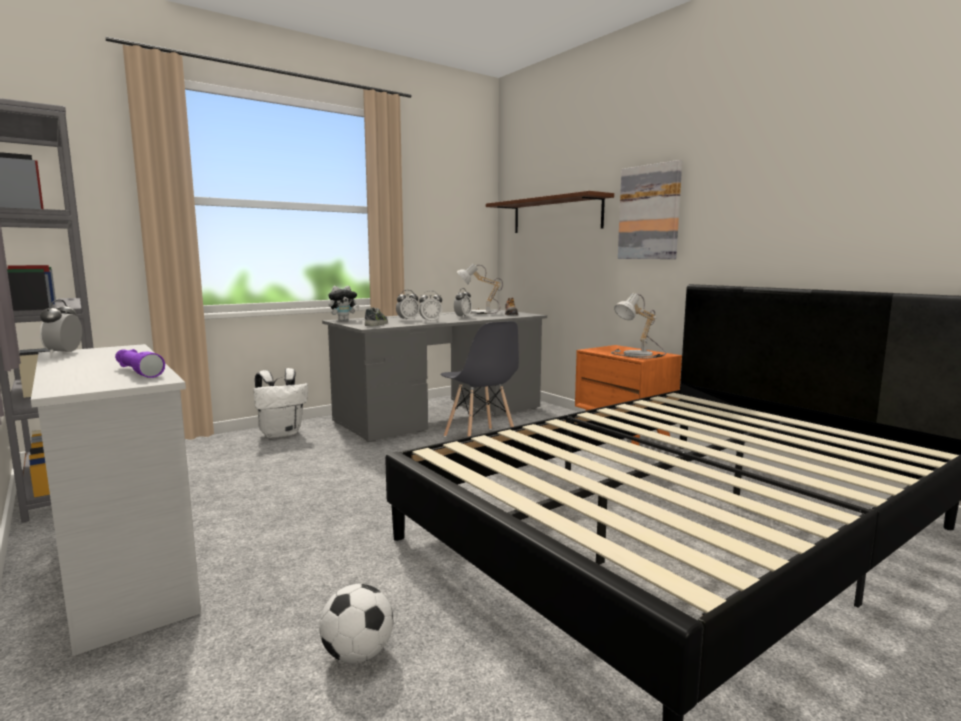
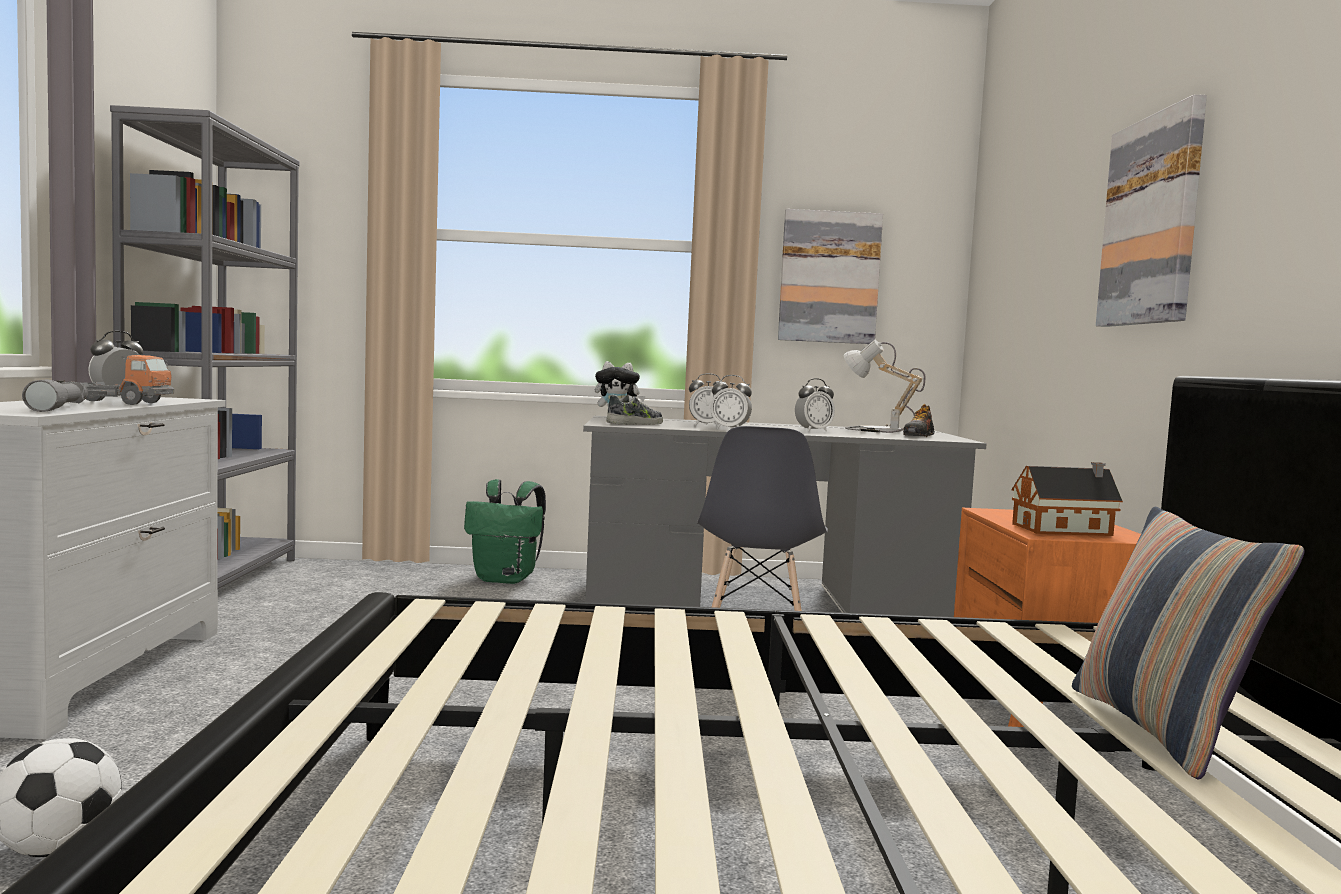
camera: 35 degrees right, 5 degrees down
purple flashlight [115,349,165,378] -> grey flashlight [22,380,88,412]
white backpack [253,368,308,438] -> green backpack [464,479,546,584]
brown shelf [486,191,614,233] -> none
table lamp [611,293,666,358] -> toy house [1011,462,1123,536]
none -> toy truck [56,355,174,405]
none -> picture [778,209,883,344]
none -> pillow [1072,507,1305,780]

